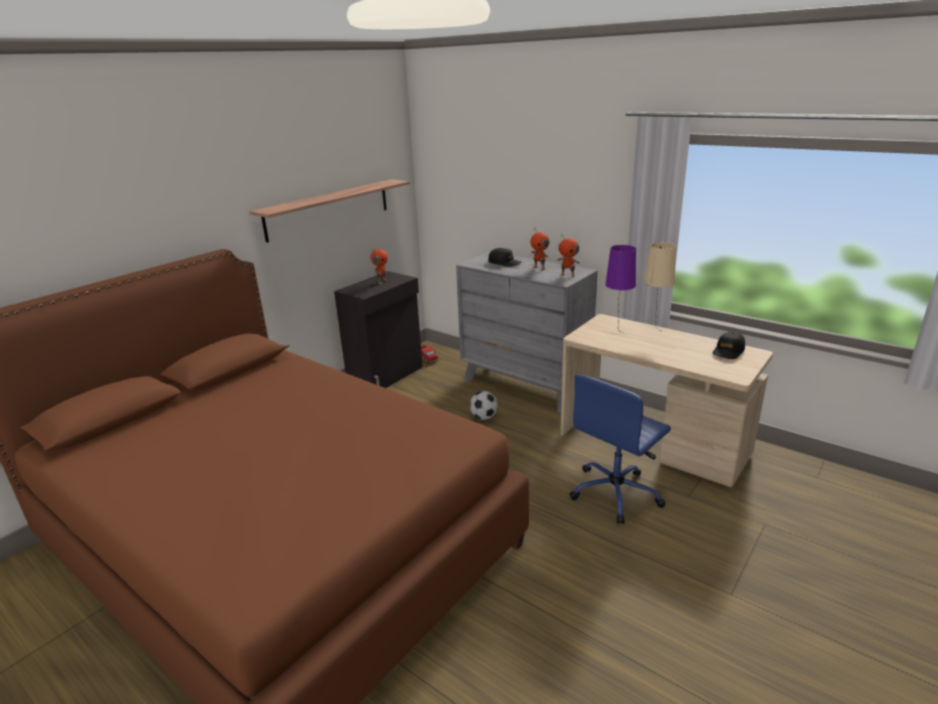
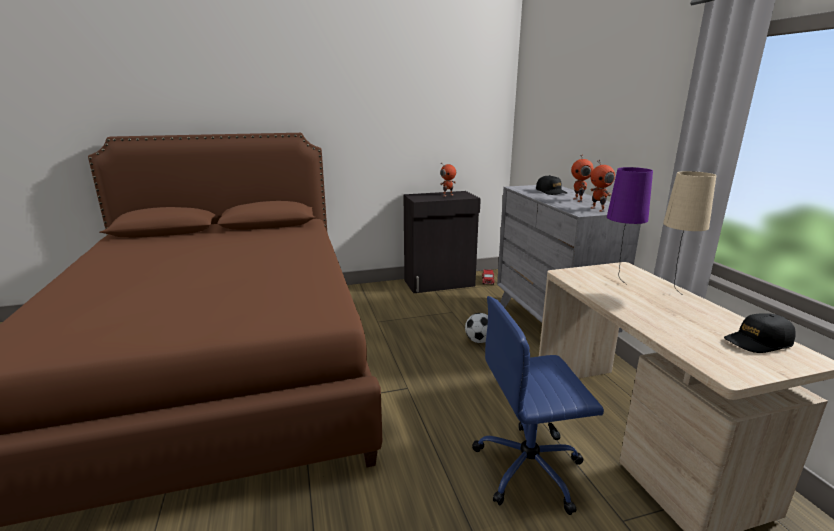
camera: 35 degrees right, 5 degrees down
shelf [249,179,410,243] -> none

